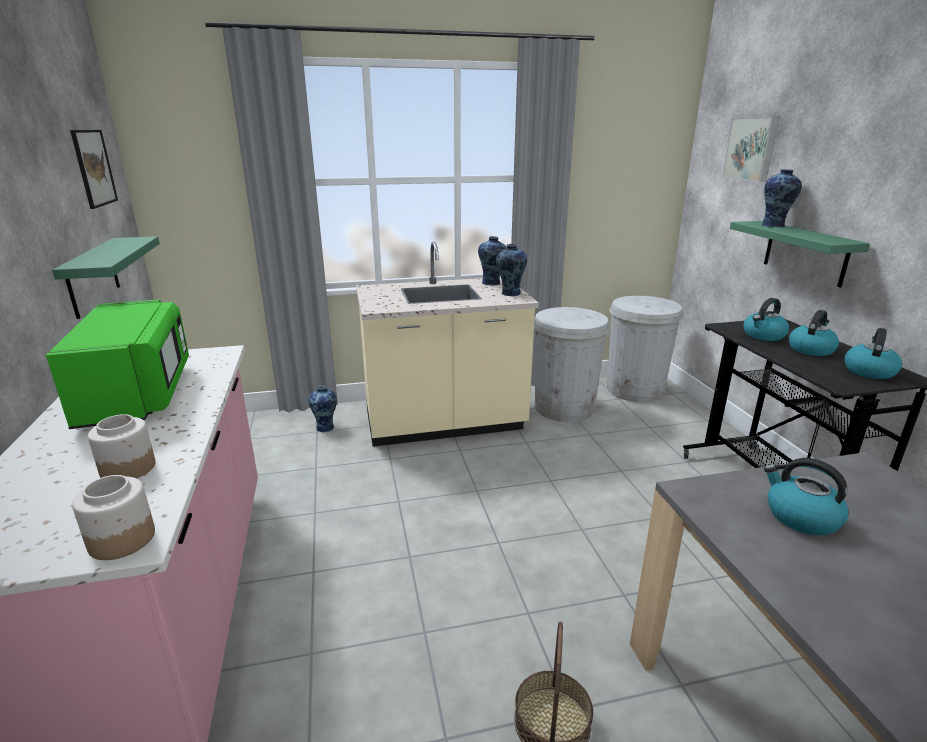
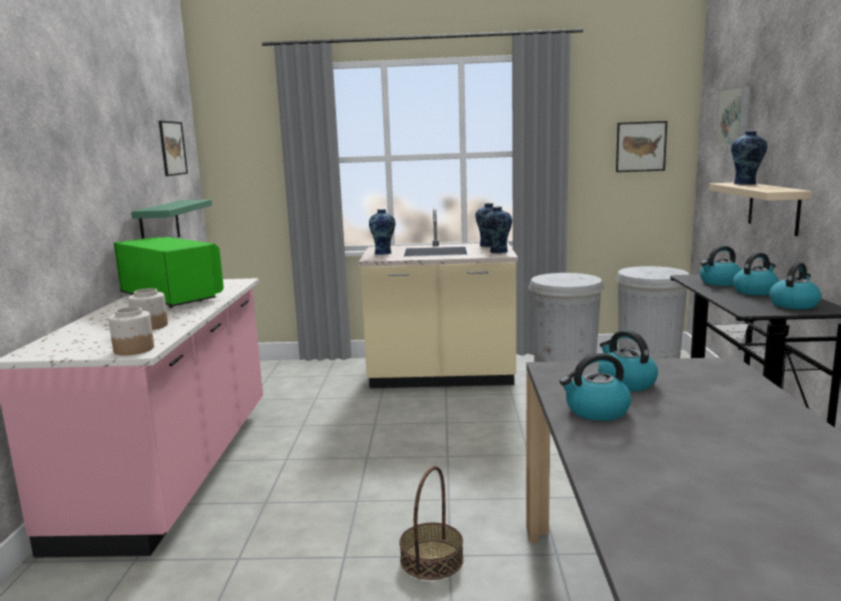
camera: 15 degrees right, 10 degrees down
green microwave [46,299,189,429] -> green microwave turned 45 degrees counterclockwise [114,237,224,308]
vase [308,386,337,433] -> vase moved to [369,209,395,255]
green shelf [730,221,870,287] -> beige shelf [709,183,812,236]
none -> kettle [560,353,632,421]
none -> picture [616,121,667,172]

